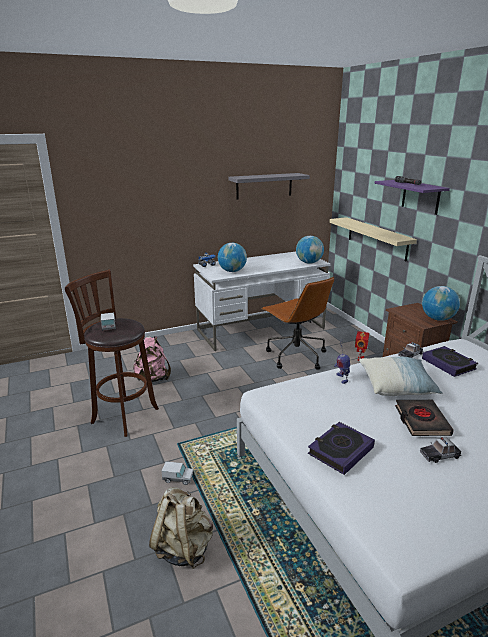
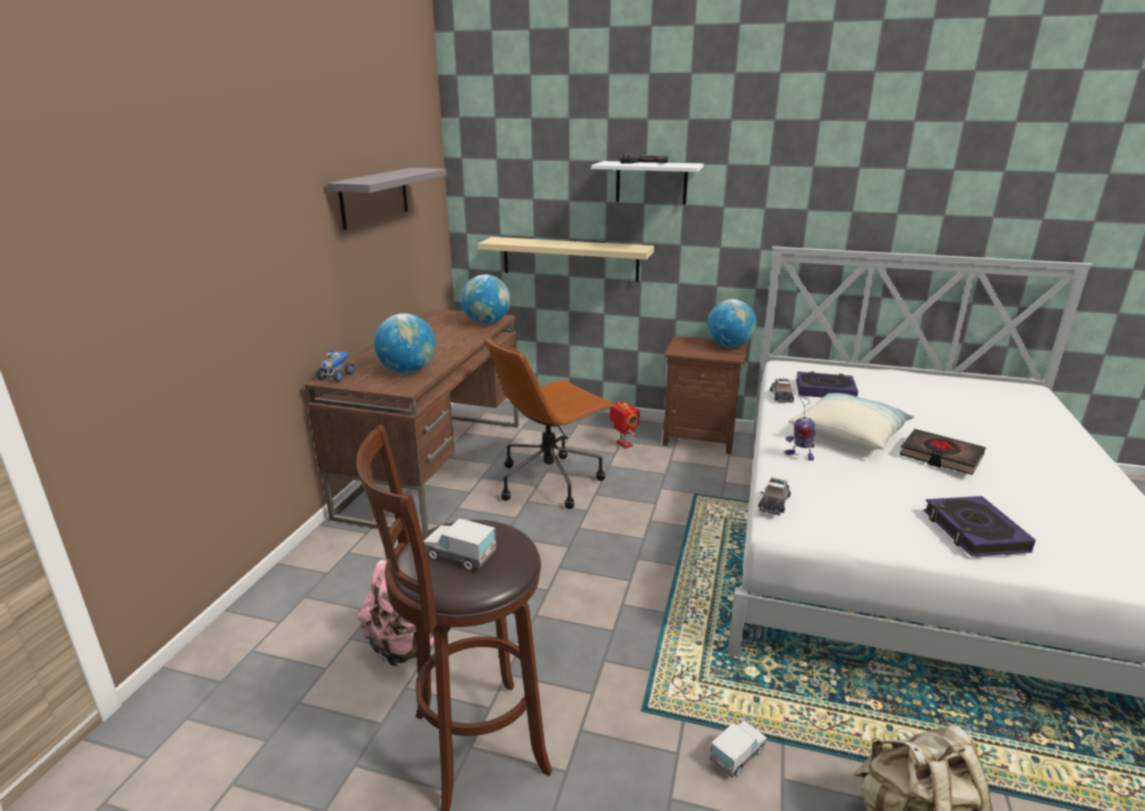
camera: 50 degrees left, 0 degrees up
white desk [193,252,331,351] -> brown desk [304,309,519,533]
brown office chair [261,277,334,370] -> brown office chair turned 135 degrees clockwise [485,337,617,509]
purple shelf [374,180,450,215] -> white shelf [591,161,704,204]
toy car [420,437,461,463] -> toy car moved to [758,477,791,516]

